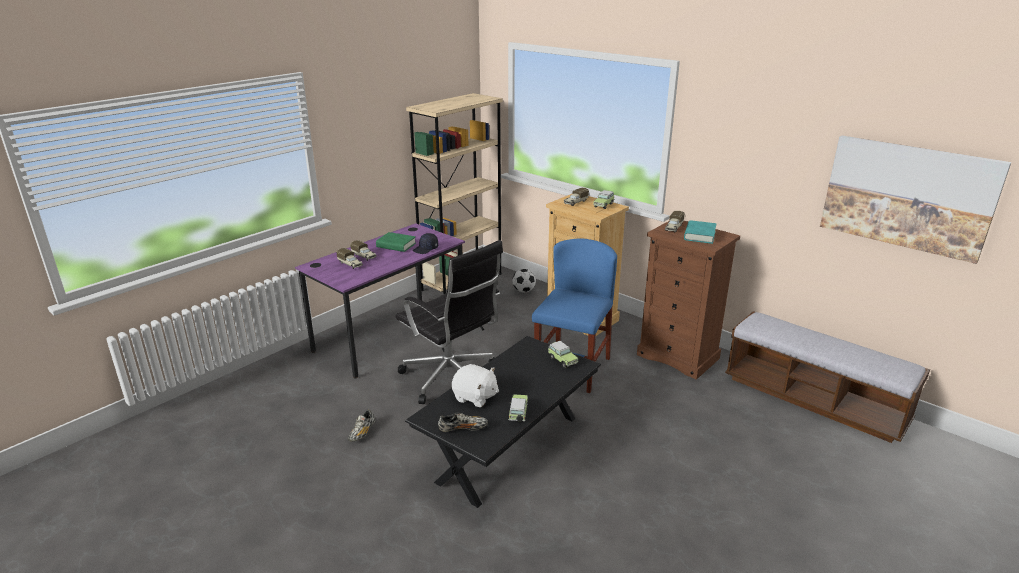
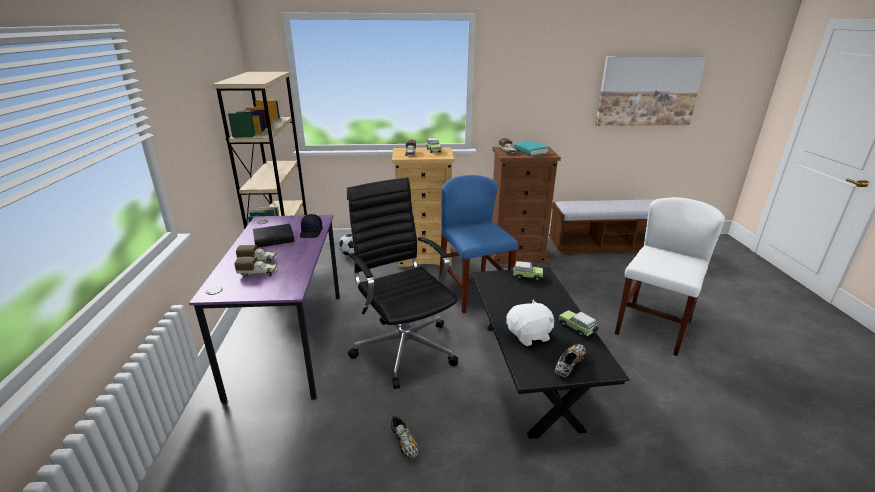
camera: 45 degrees left, 0 degrees up
green book [376,232,416,252] -> black book [253,224,295,248]
black office chair [396,240,503,404] -> black office chair turned 120 degrees counterclockwise [347,177,458,389]
none -> white chair [615,197,725,356]

